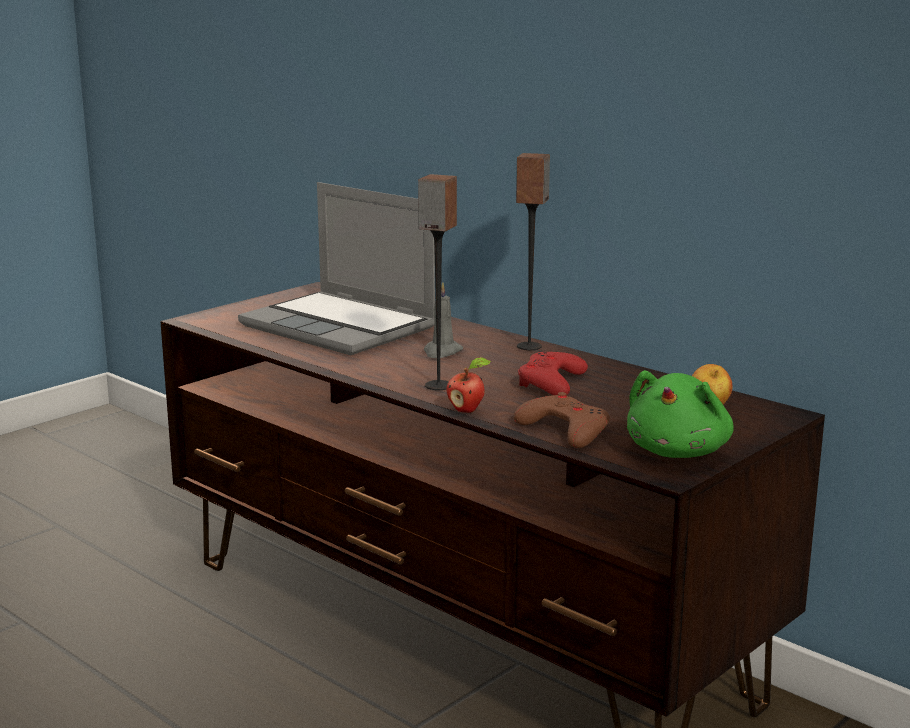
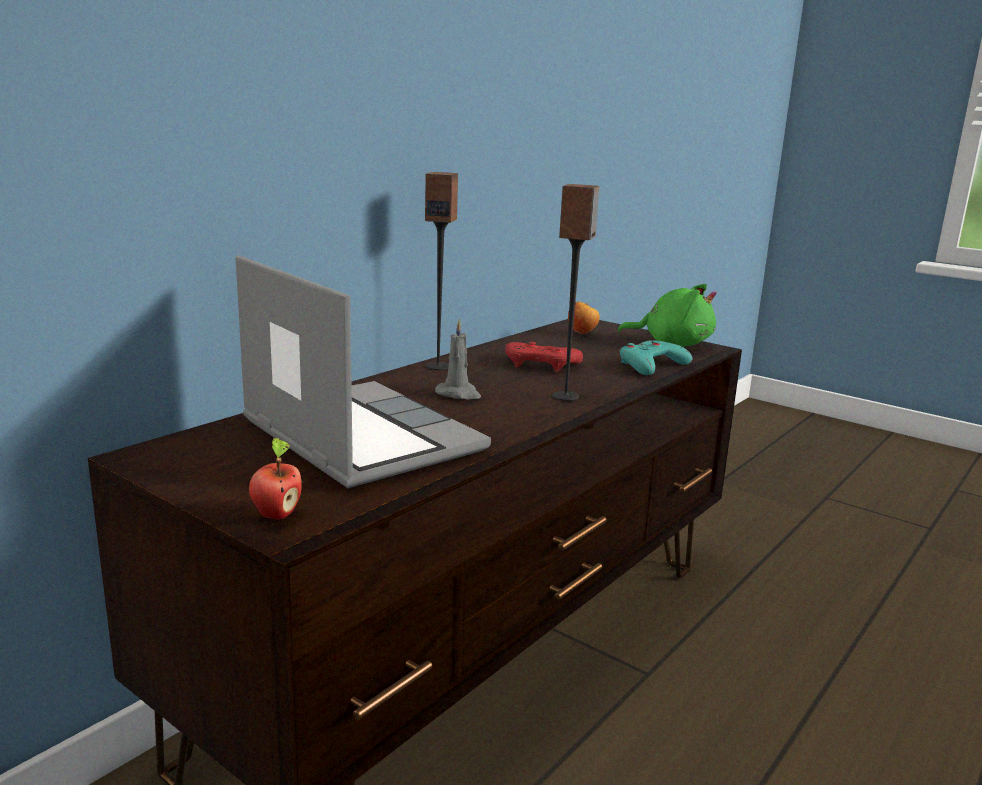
camera: 95 degrees left, 0 degrees up
laptop [238,182,435,356] -> laptop turned 75 degrees counterclockwise [235,256,491,488]
apple [446,357,491,413] -> apple moved to [249,438,302,520]
brown game controller [514,392,610,448] -> turquoise game controller [620,340,692,375]

